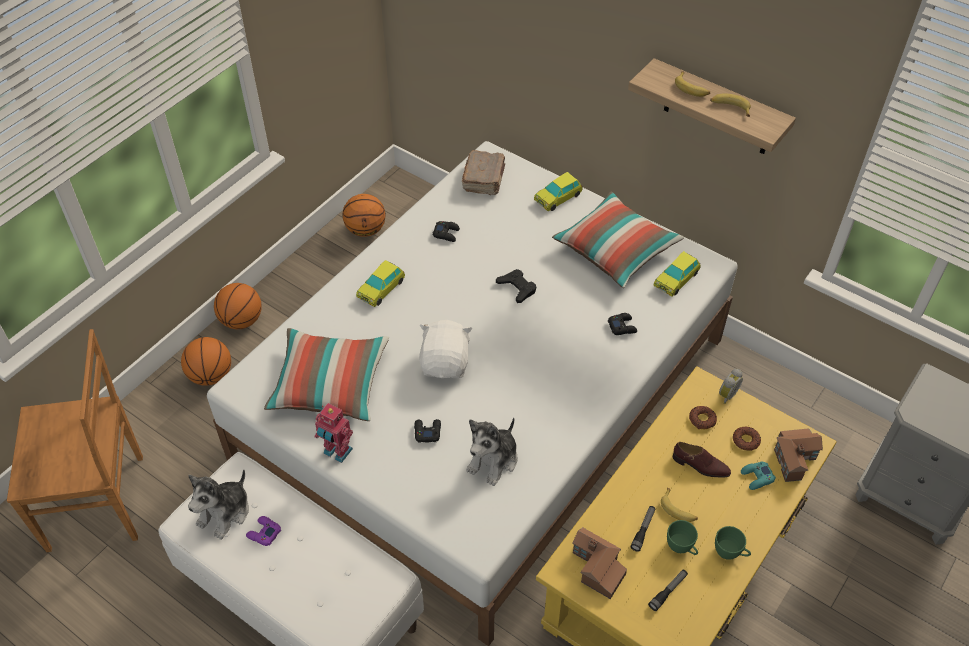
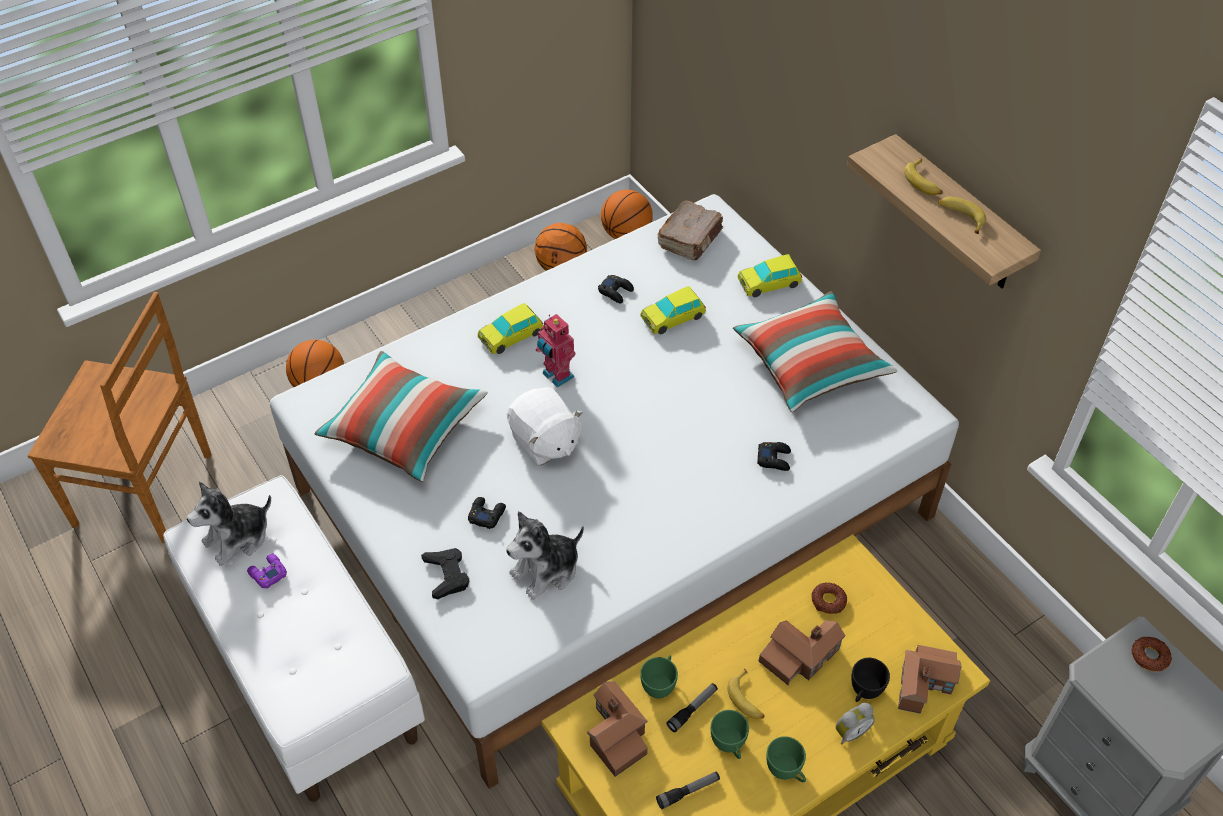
camera: 20 degrees right, 0 degrees up
basketball [214,283,262,329] -> basketball moved to [601,190,653,239]
toy robot [315,403,353,463] -> toy robot moved to [536,314,576,388]
white plush toy [419,320,473,378] -> white plush toy turned 120 degrees clockwise [507,387,583,466]
black game controller [496,269,536,303] -> black game controller moved to [421,548,469,599]
toy car [654,251,701,297] -> toy car moved to [641,286,706,334]
brown shoe [673,442,731,477] -> toy house [759,620,846,685]
alarm clock [719,369,743,404] -> alarm clock moved to [836,703,875,745]
donut [733,427,761,451] -> donut moved to [1132,637,1172,671]
turquoise game controller [741,461,776,490] -> black cup [851,658,890,702]
none -> green cup [640,656,678,698]

